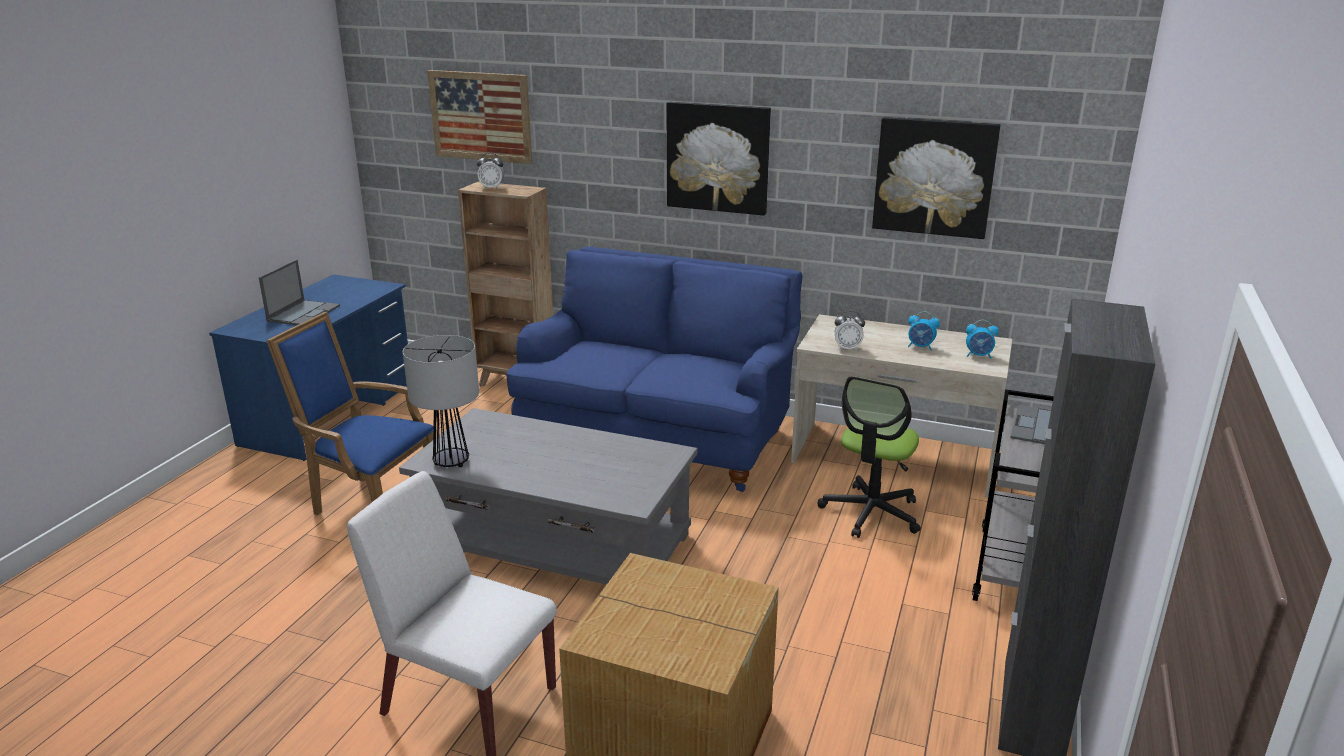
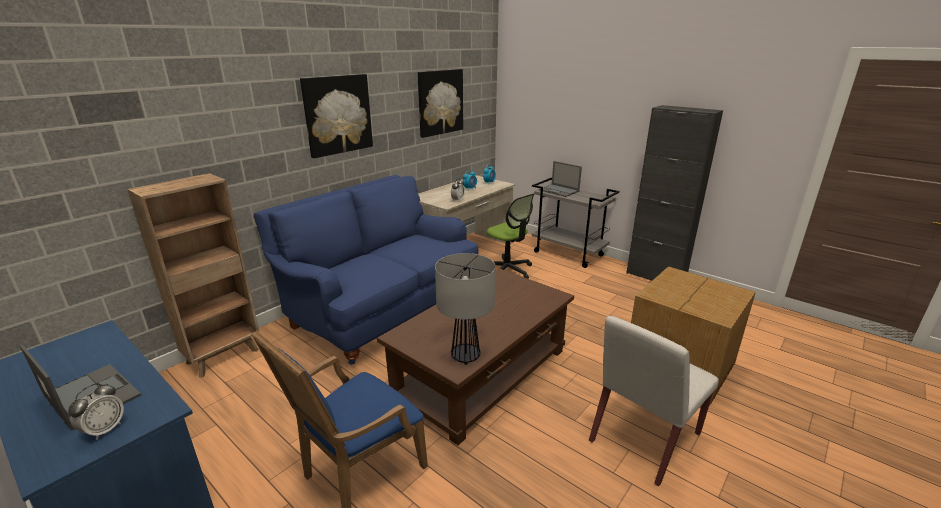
camera: 70 degrees left, 0 degrees up
grey coffee table [399,408,698,585] -> brown coffee table [377,269,574,445]
picture [427,70,532,164] -> none
alarm clock [477,153,504,189] -> alarm clock moved to [68,383,124,440]

